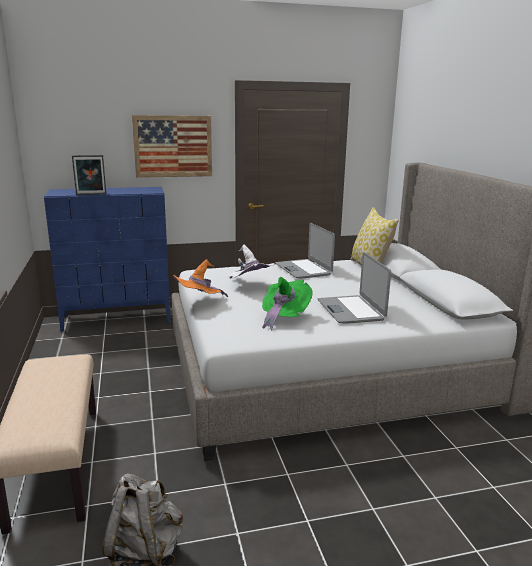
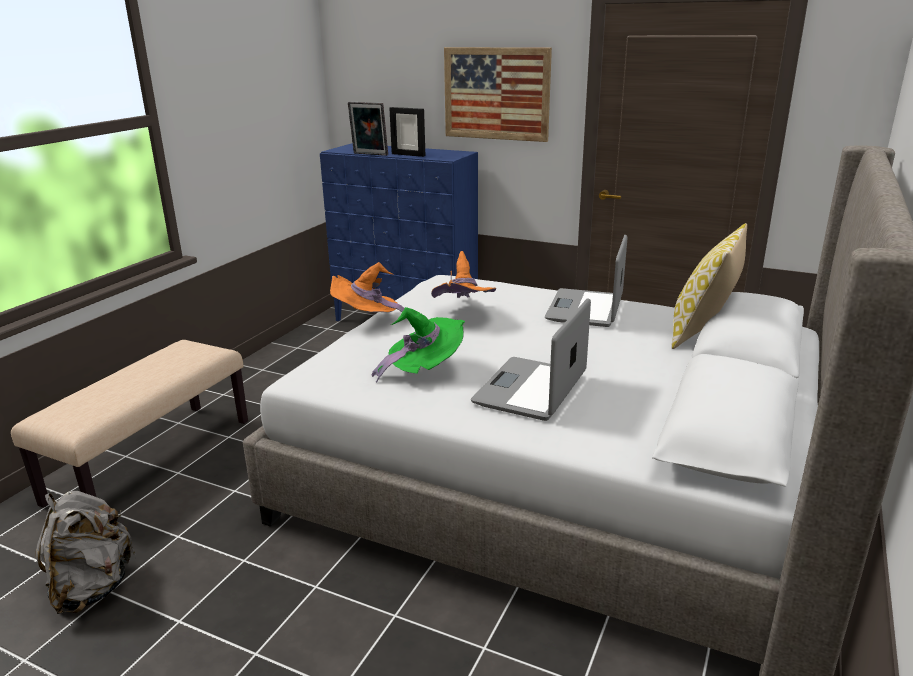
camera: 40 degrees right, 5 degrees up
white hat [228,245,275,279] -> orange hat [431,251,496,298]
none -> picture frame [389,107,425,157]

